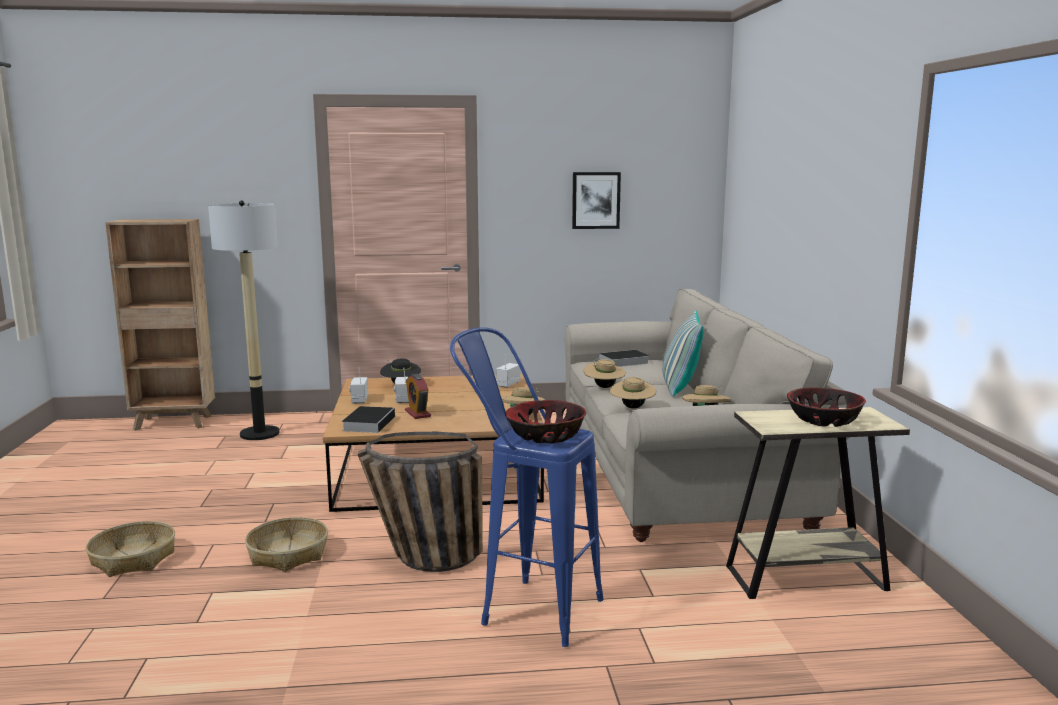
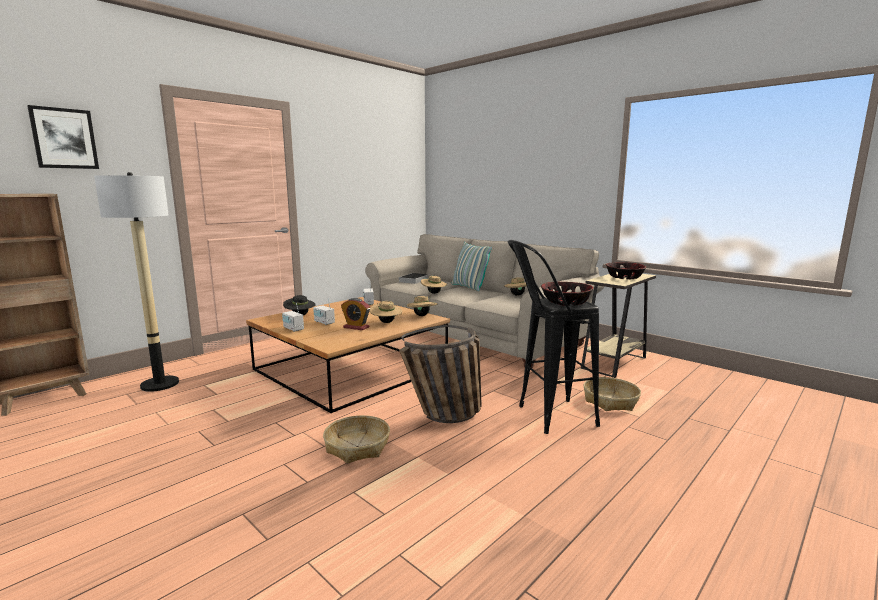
camera: 40 degrees left, 0 degrees up
basket [86,521,175,577] -> basket moved to [584,377,641,411]
book [342,406,395,433] -> none
blue stool [450,327,604,647] -> black stool [508,240,600,434]
picture [572,172,621,229] -> picture moved to [27,105,99,169]
beige hat [610,377,656,409] -> beige hat moved to [370,301,402,323]

